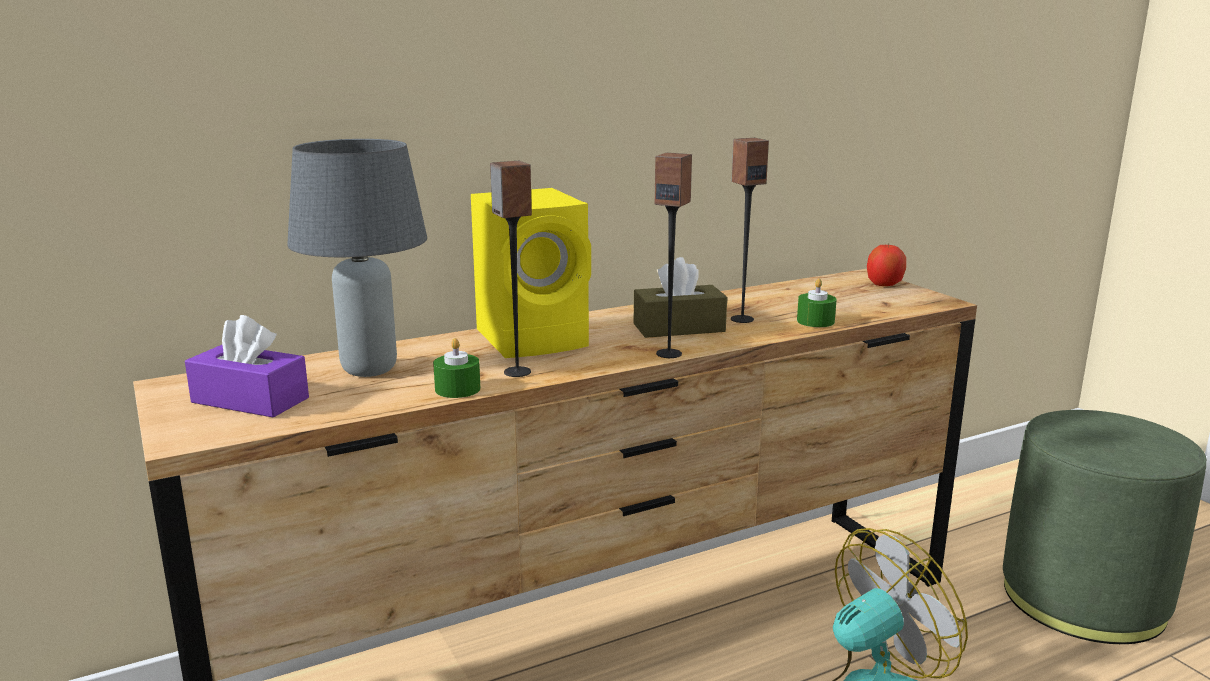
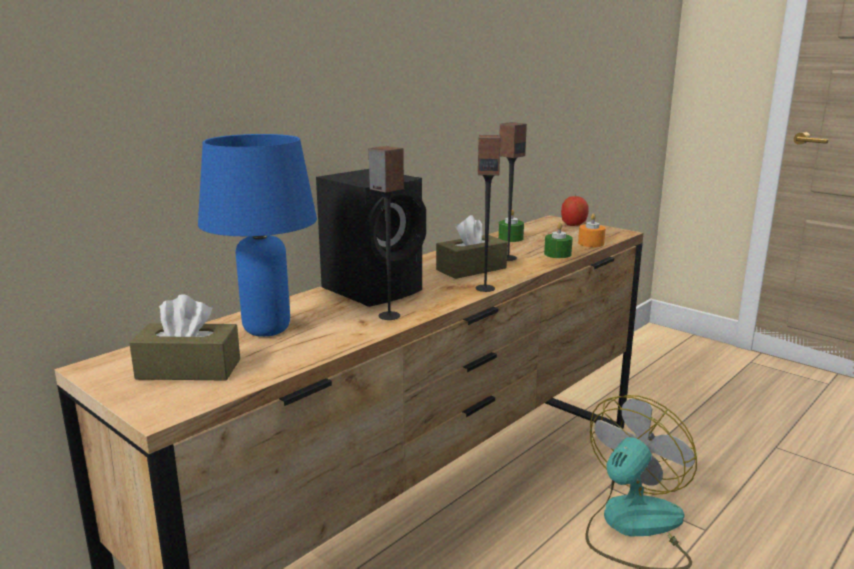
camera: 20 degrees left, 0 degrees up
purple tissue box [185,315,309,418] -> brown tissue box [129,294,240,381]
grey table lamp [287,139,427,377] -> blue table lamp [198,134,317,337]
green candle [433,338,481,398] -> green candle moved to [498,209,524,242]
yellow speaker [471,188,591,358] -> black speaker [316,169,426,307]
green ottoman [1003,410,1207,644] -> none
none -> orange candle [578,214,606,247]

